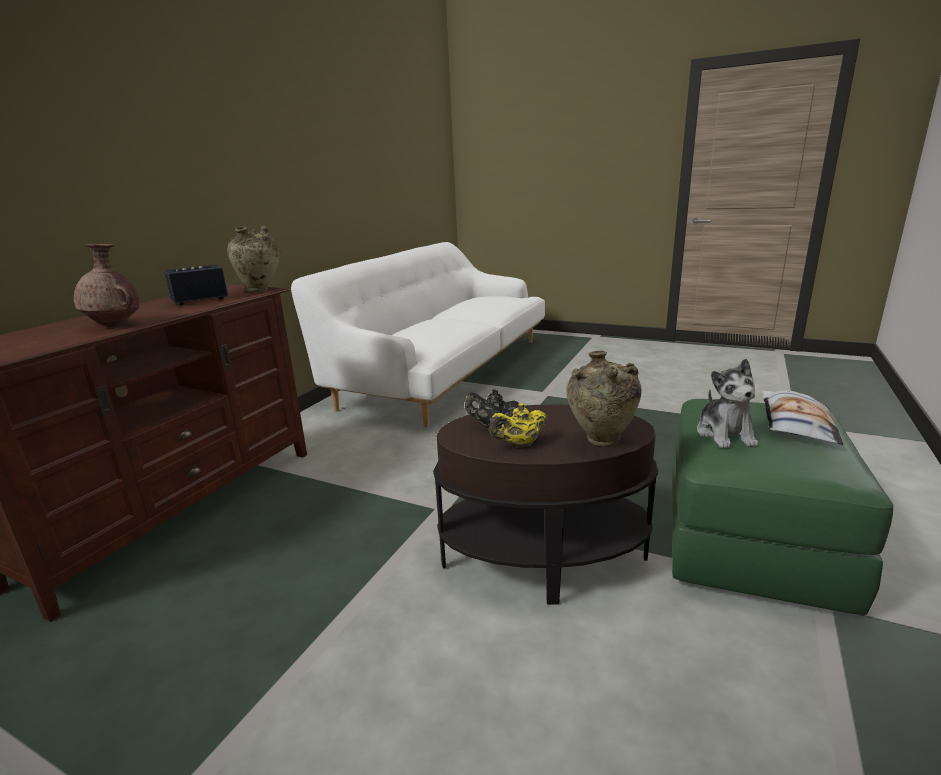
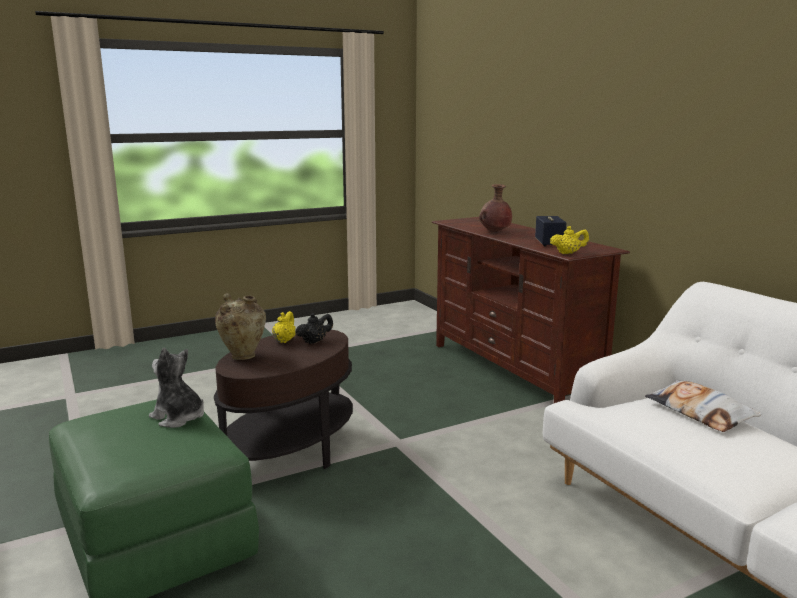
camera: 125 degrees right, 5 degrees down
beige vase [227,226,281,292] -> yellow teapot [550,226,589,254]
pillow [762,390,843,445] -> pillow moved to [645,380,761,432]

